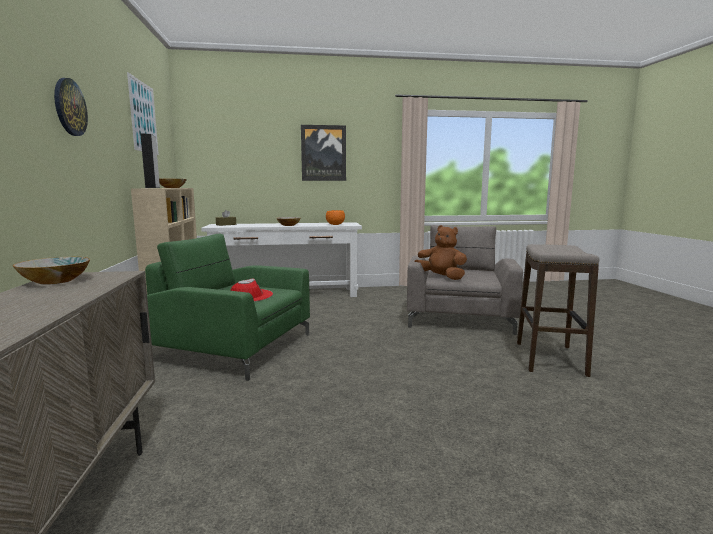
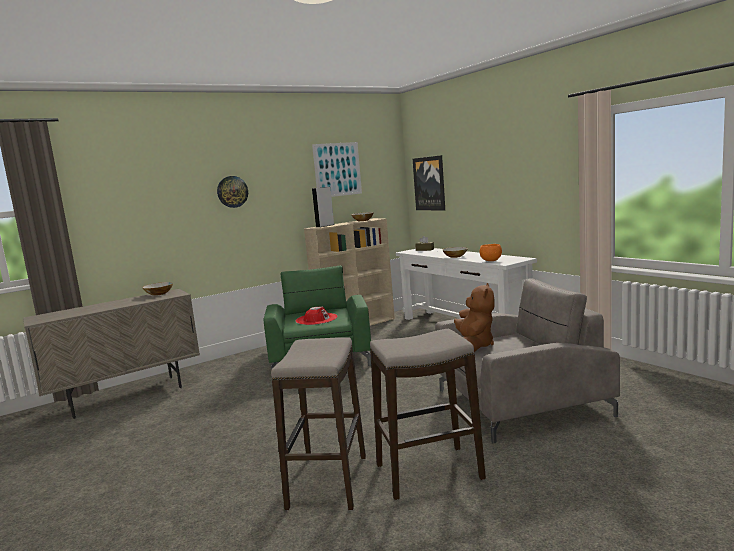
camera: 65 degrees right, 0 degrees up
picture [301,125,346,181] -> picture moved to [413,155,445,211]
none -> stool [271,337,366,510]

